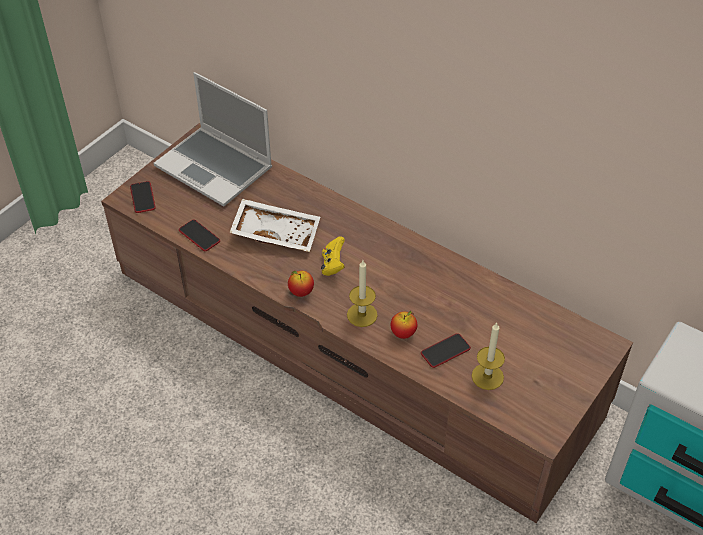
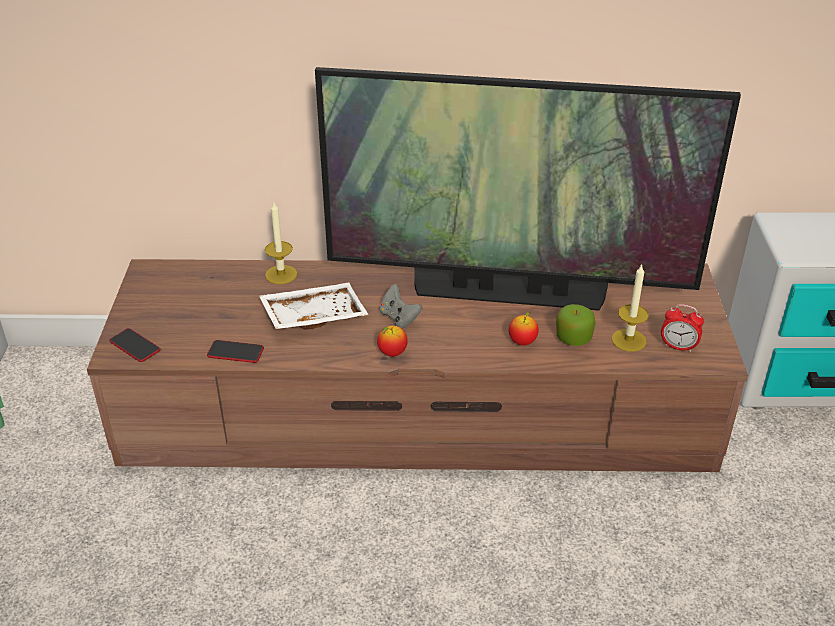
camera: 35 degrees left, 10 degrees down
laptop [154,72,272,207] -> none
yellow game controller [321,236,345,276] -> grey game controller [380,284,422,329]
candle [347,260,378,327] -> candle moved to [265,202,297,284]
phone [421,333,471,368] -> apple [556,304,596,346]
none -> television [315,67,741,311]
none -> alarm clock [661,304,704,352]

